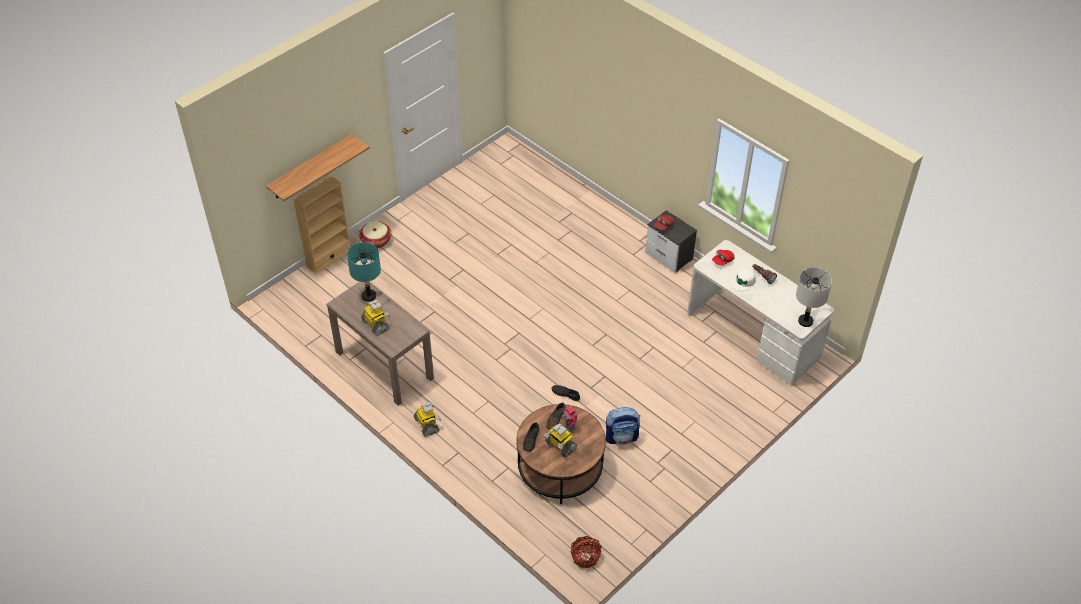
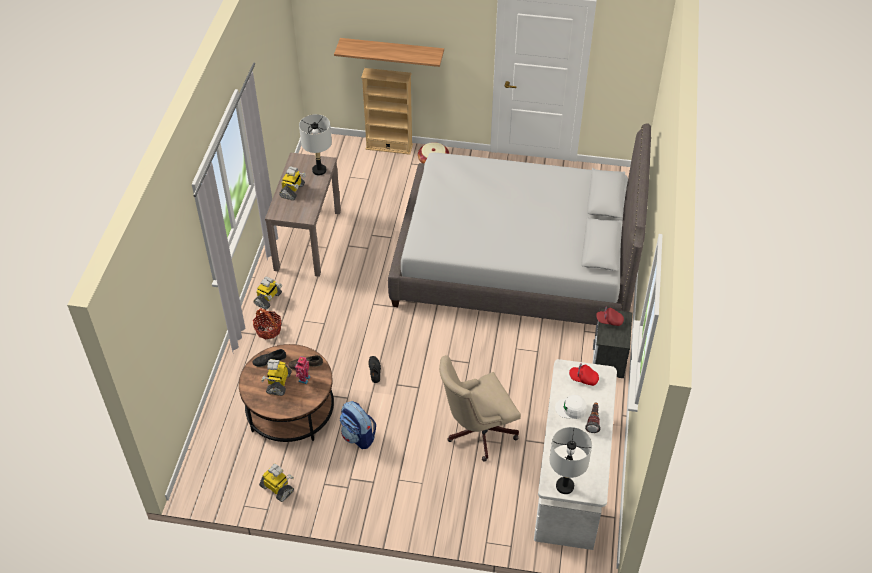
camera: 55 degrees right, 0 degrees up
turquoise table lamp [347,242,381,302] -> grey table lamp [299,114,332,175]
basket [570,536,602,568] -> basket moved to [253,308,282,339]
none -> toy robot [259,463,294,502]
none -> grey bed [388,123,651,325]
none -> beige office chair [439,355,521,462]

